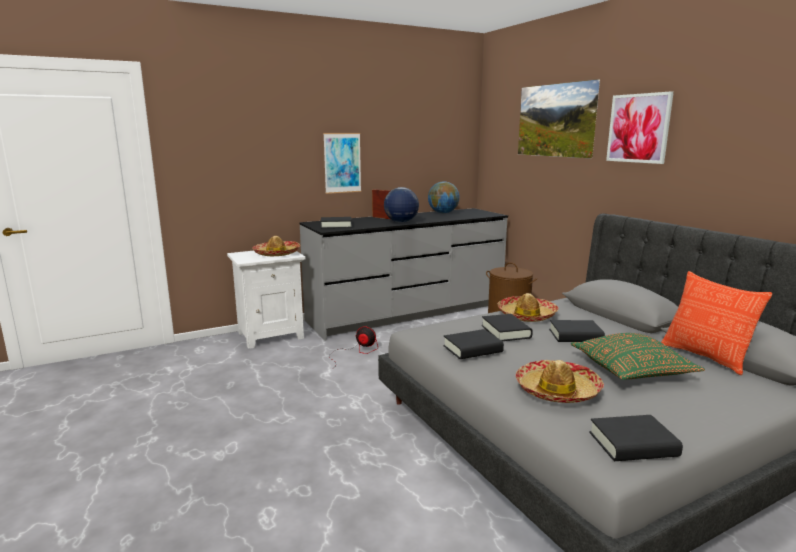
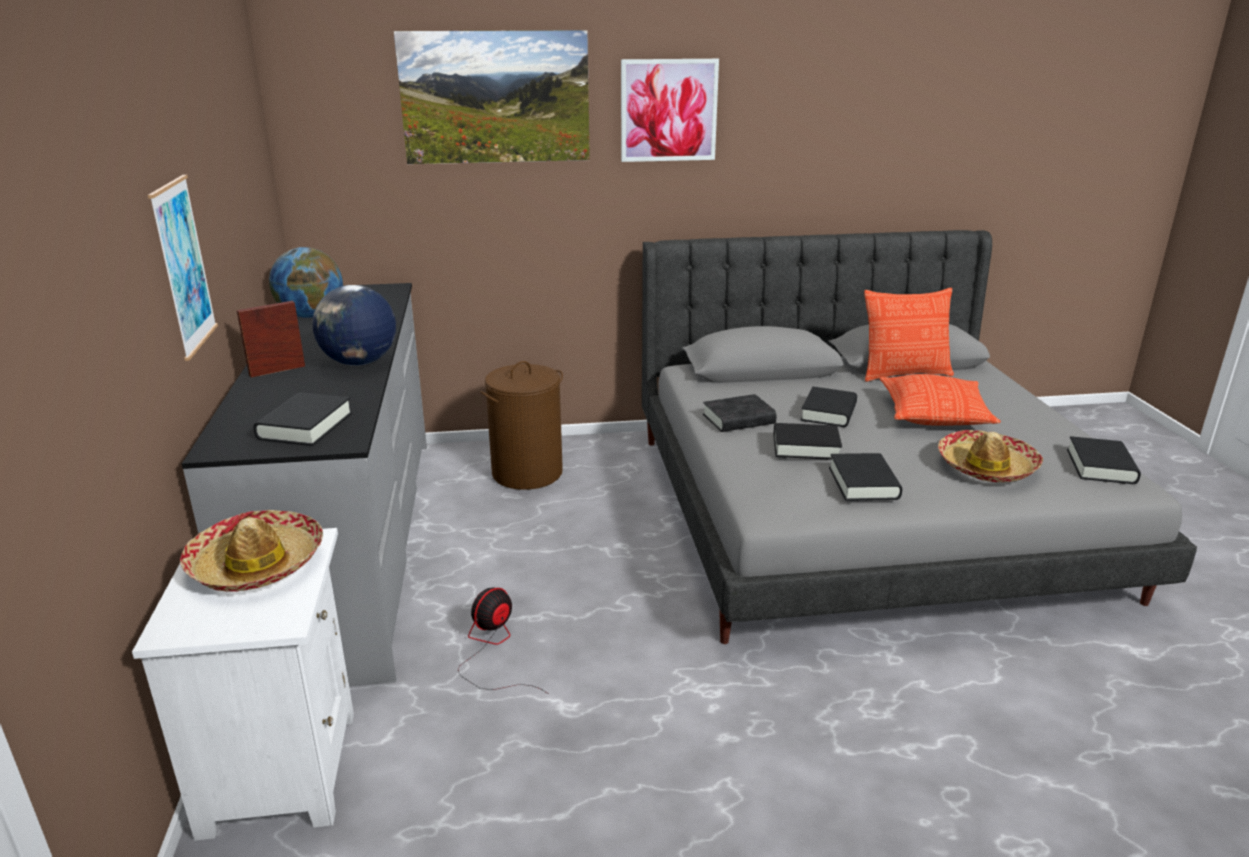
camera: 70 degrees left, 10 degrees up
hat [497,293,559,322] -> black book [703,394,777,432]
green pillow [571,333,705,380] -> orange pillow [880,374,1001,425]

